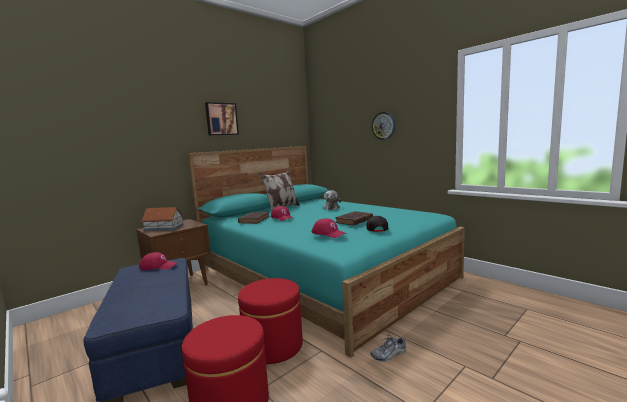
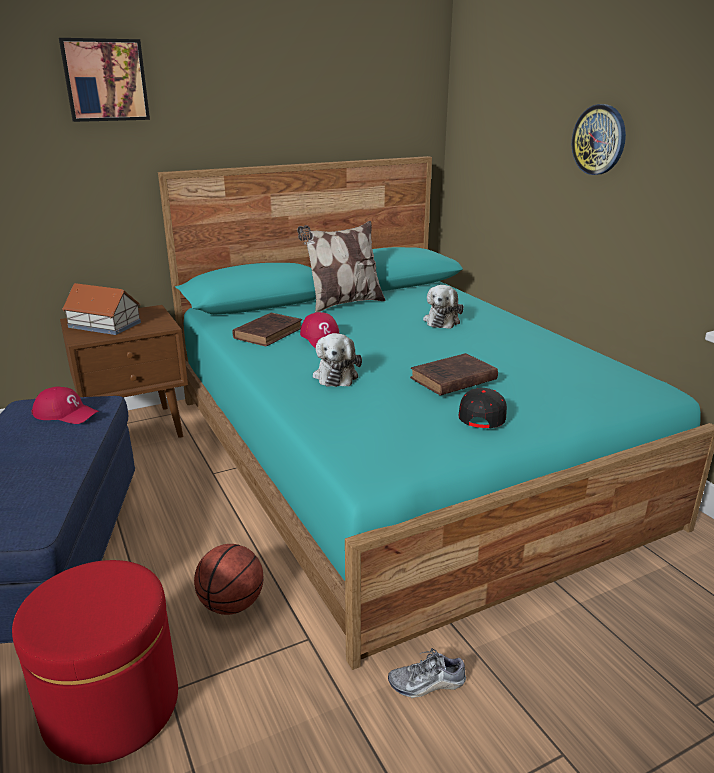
camera: 15 degrees right, 15 degrees up
picture [205,102,239,136] -> picture moved to [59,38,150,122]
red ottoman [238,278,303,364] -> basketball [194,544,264,615]
red cap [312,218,346,238] -> none
none -> plush toy [313,333,362,387]

